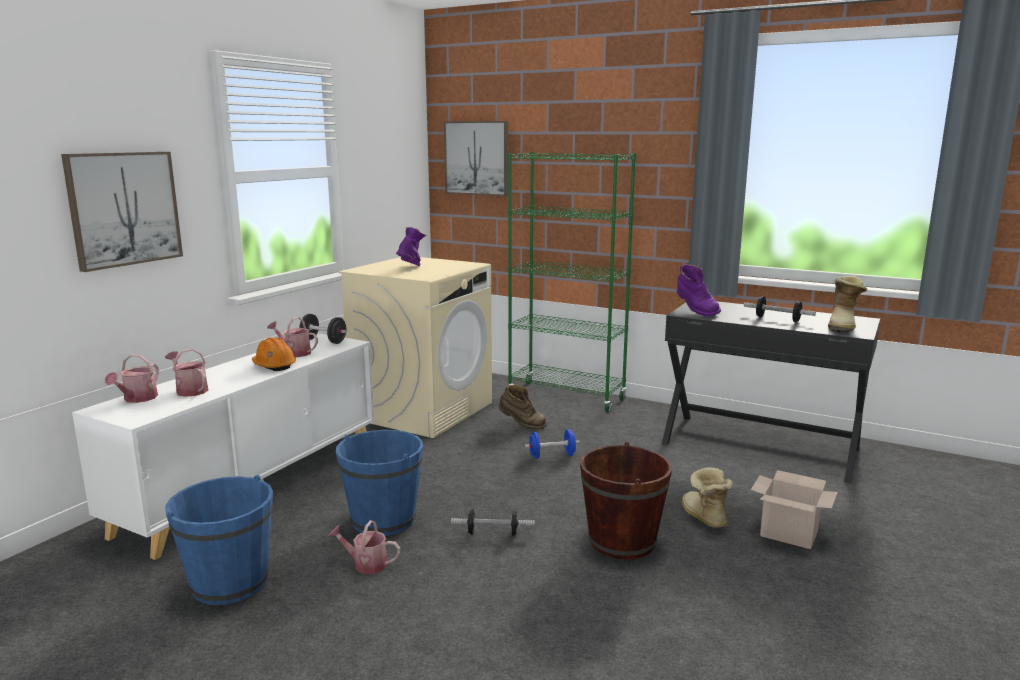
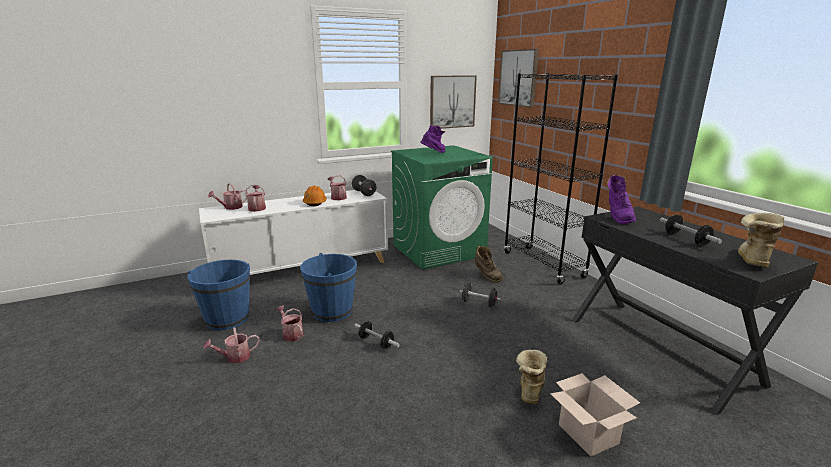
camera: 35 degrees right, 5 degrees up
picture [61,152,183,272] -> picture moved to [430,75,477,129]
beige washing machine [338,257,492,438] -> green washing machine [391,145,493,270]
green bookcase [507,152,636,413] -> black bookcase [504,73,618,284]
blue dumbbell [525,429,580,459] -> black dumbbell [459,283,500,308]
brown bucket [580,442,672,560] -> none
boot [828,276,867,332] -> boot turned 150 degrees clockwise [738,213,784,268]
none -> watering can [203,327,260,363]

